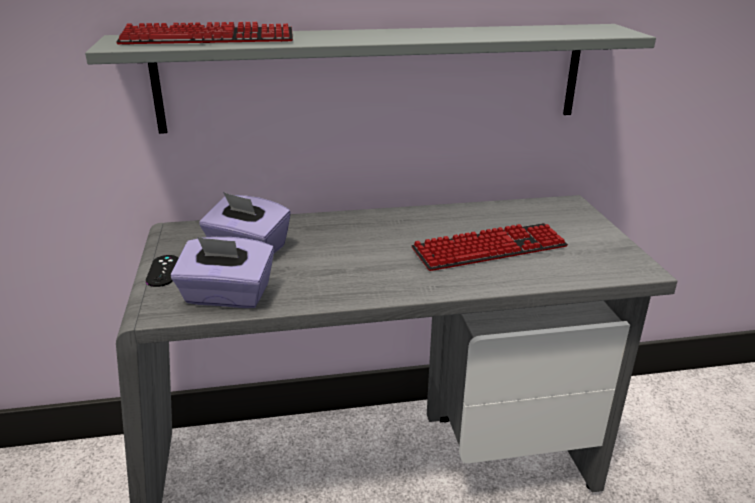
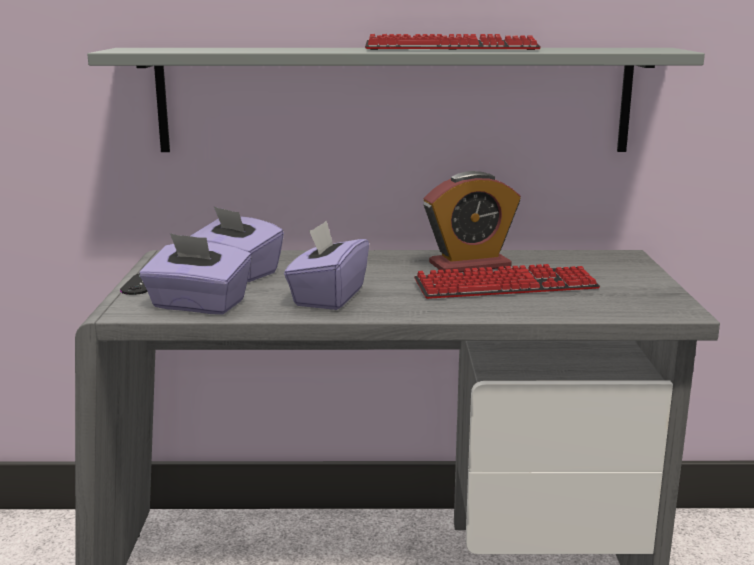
camera: 10 degrees right, 10 degrees down
keyboard [116,22,293,45] -> keyboard moved to [365,34,541,50]
none -> purple tissue box [284,221,369,310]
none -> alarm clock [423,171,521,273]

